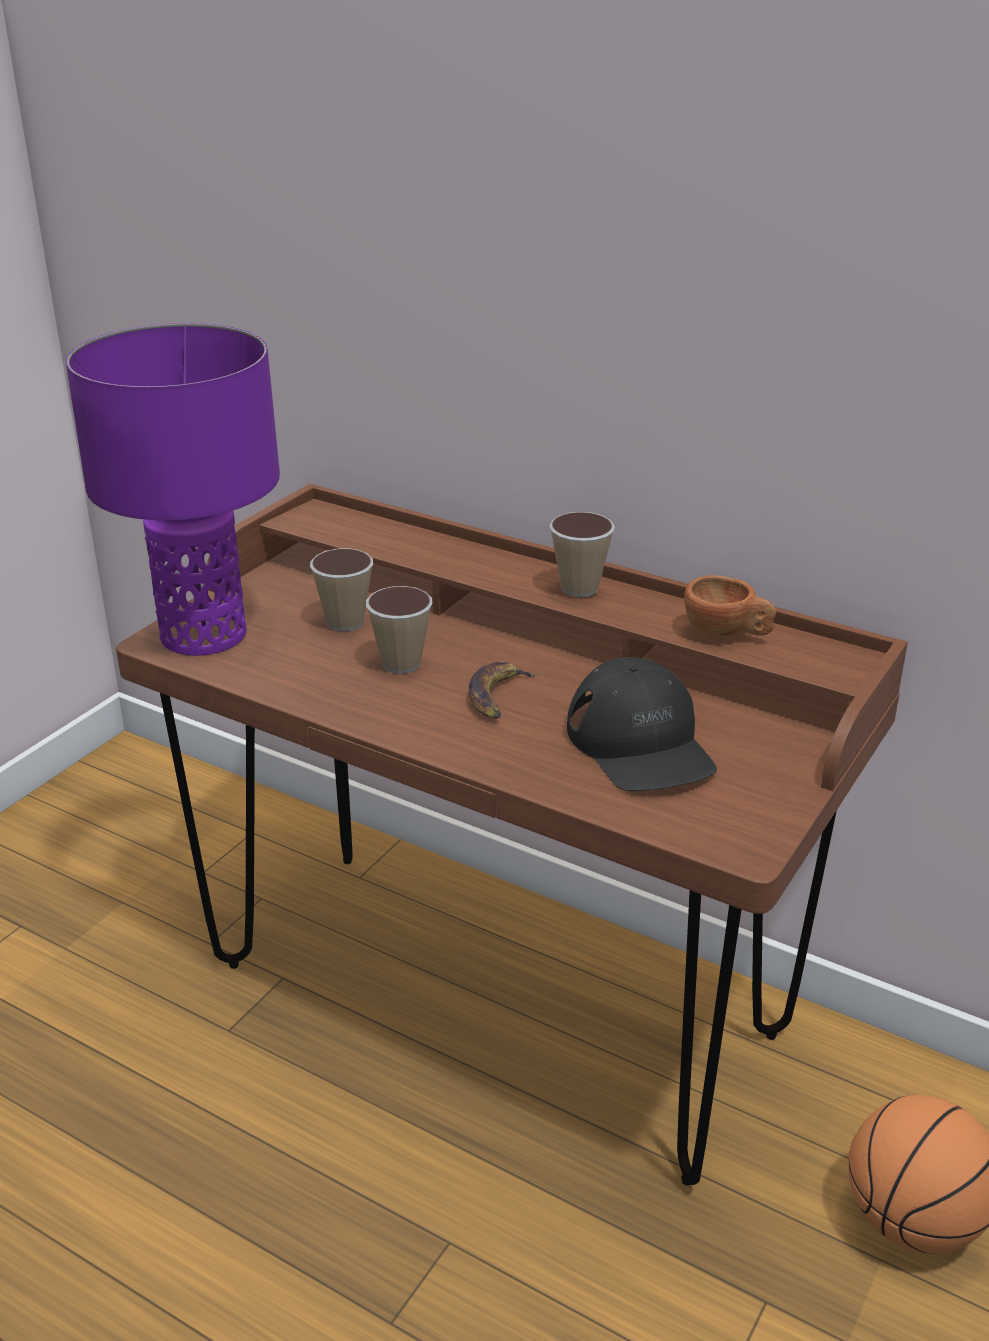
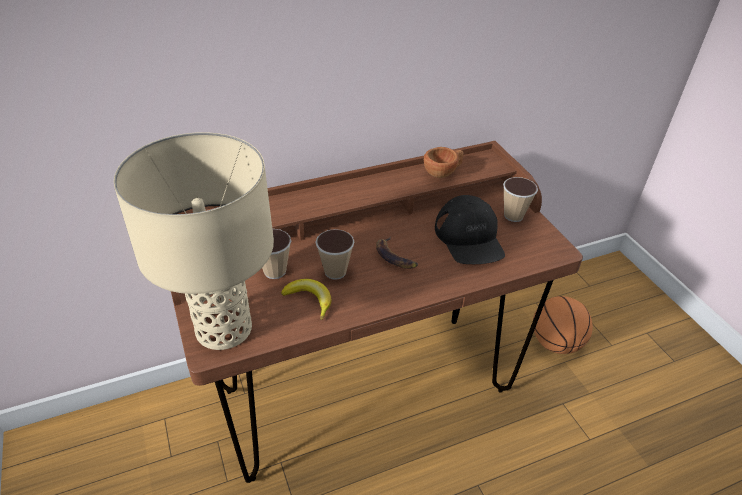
camera: 55 degrees left, 10 degrees up
purple table lamp [66,323,280,656] -> beige table lamp [114,132,274,350]
cup [549,512,615,597] -> cup moved to [503,177,538,222]
black cap [567,657,717,791] -> black cap turned 60 degrees clockwise [435,195,505,264]
none -> banana [281,279,331,320]

